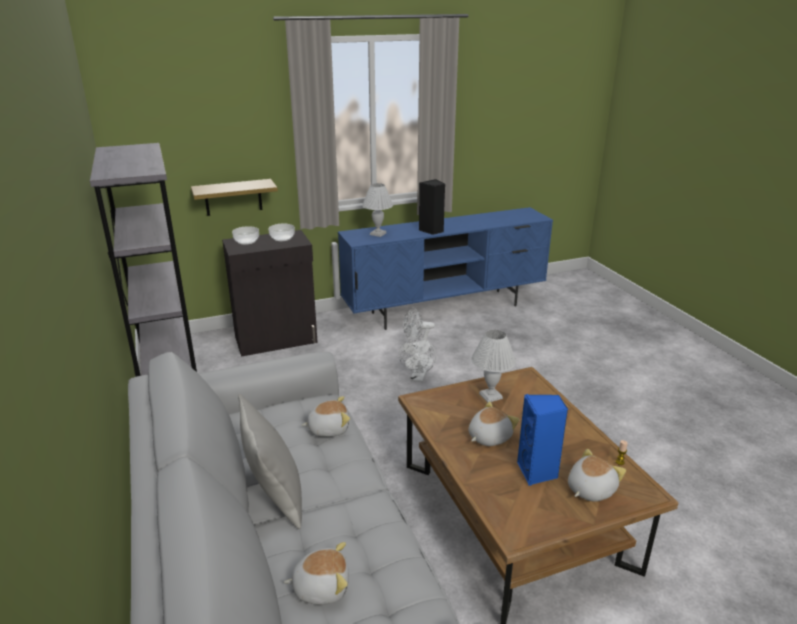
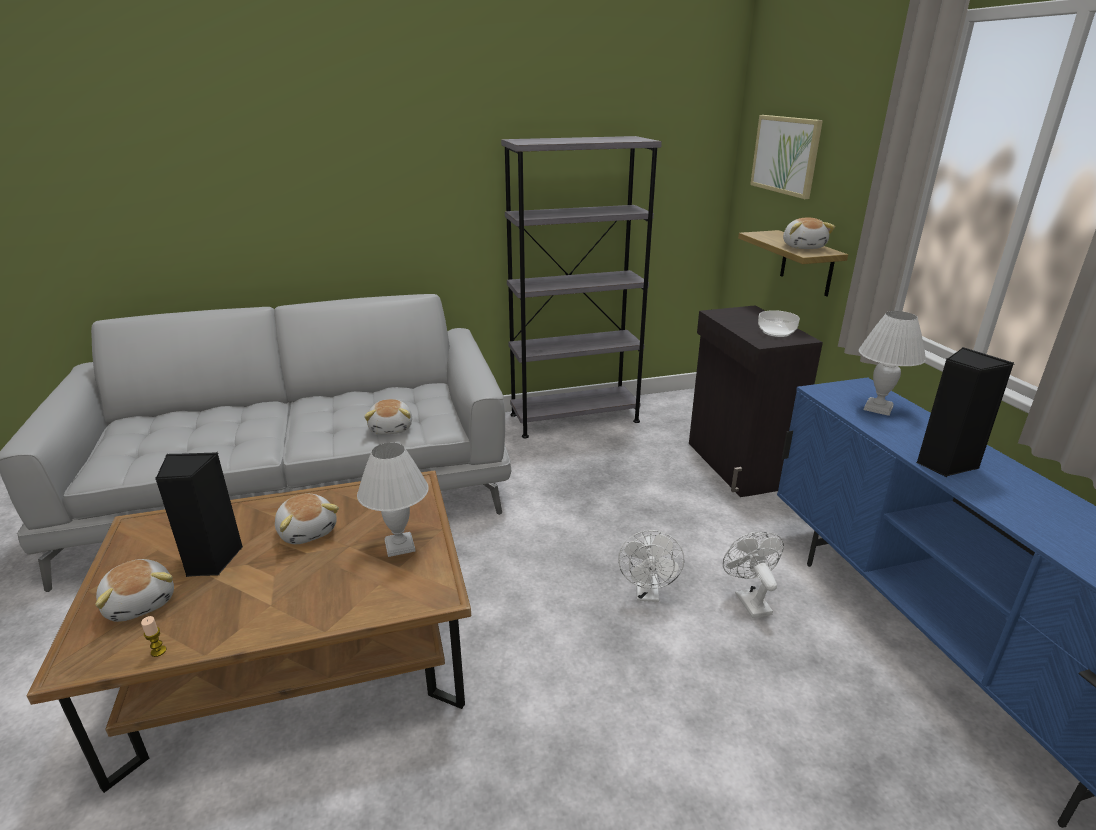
camera: 95 degrees right, 0 degrees up
bowl [232,226,259,245] -> none
grey pillow [238,394,302,529] -> none
plush toy [284,542,349,605] -> plush toy moved to [783,218,835,249]
white fan [399,337,436,382] -> white fan turned 105 degrees counterclockwise [618,530,684,602]
blue speaker [517,394,568,486] -> black speaker [155,452,243,577]
none -> picture [750,115,823,199]

